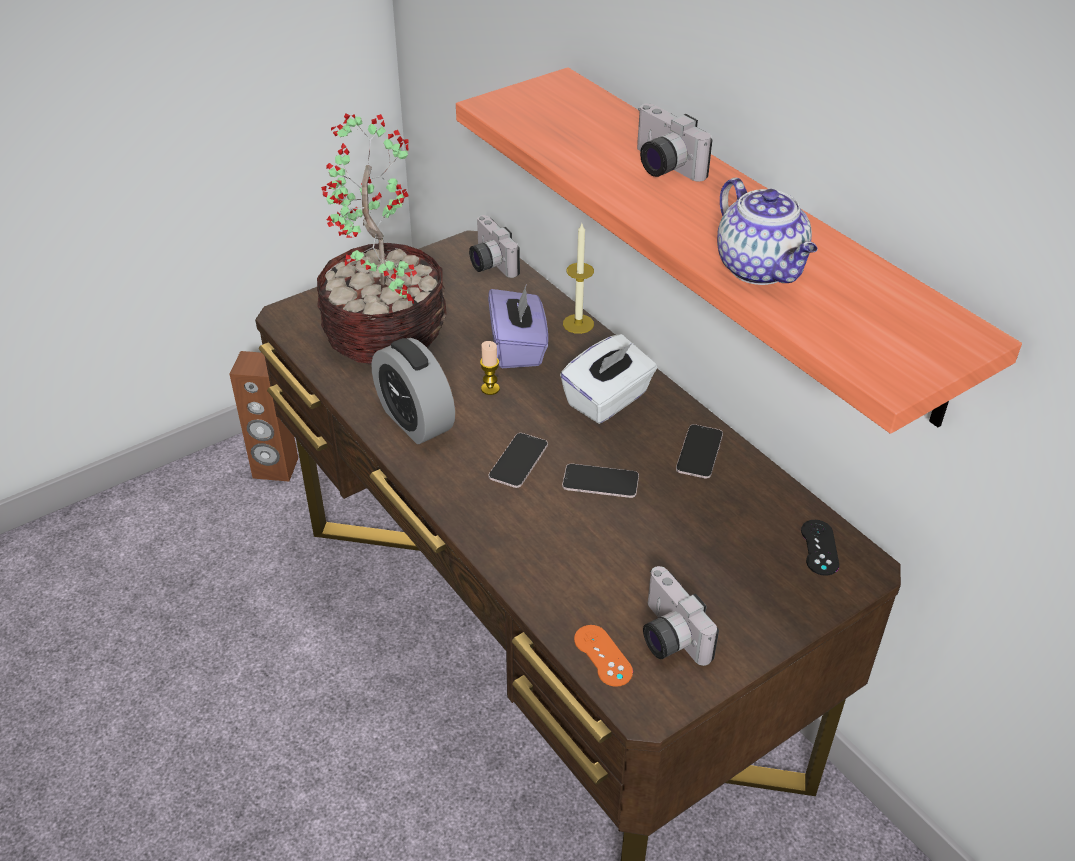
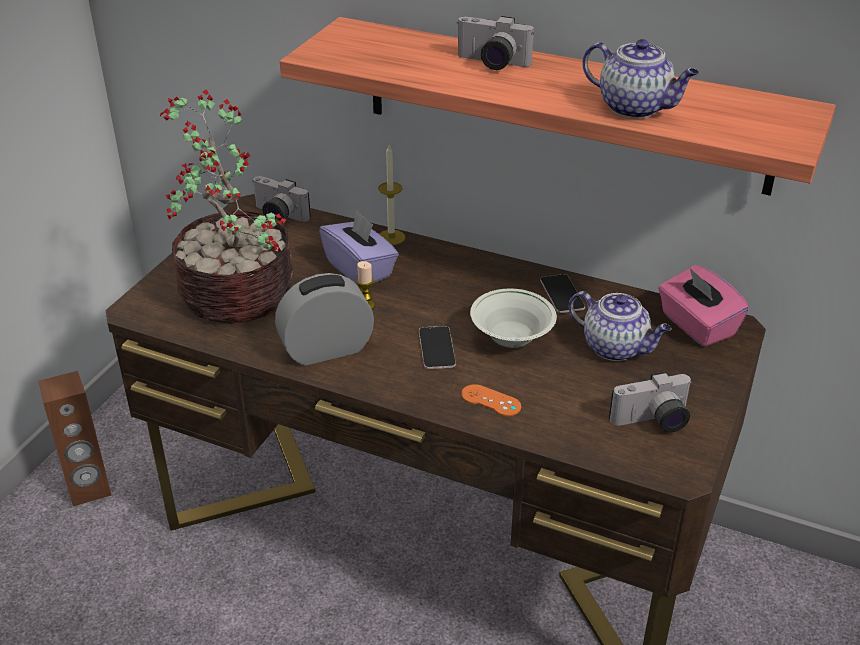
camera: 30 degrees left, 5 degrees down
alarm clock [372,338,455,444] -> alarm clock turned 135 degrees clockwise [275,273,374,366]
white tissue box [560,334,657,424] -> none
phone [562,463,639,498] -> white bowl [470,289,557,348]
orange game controller [574,625,633,687] -> orange game controller moved to [461,384,521,416]
camera [643,566,719,666] -> camera turned 45 degrees counterclockwise [609,372,692,433]
black game controller [801,520,839,576] -> pink tissue box [658,265,749,347]
none -> teapot [569,291,671,361]

